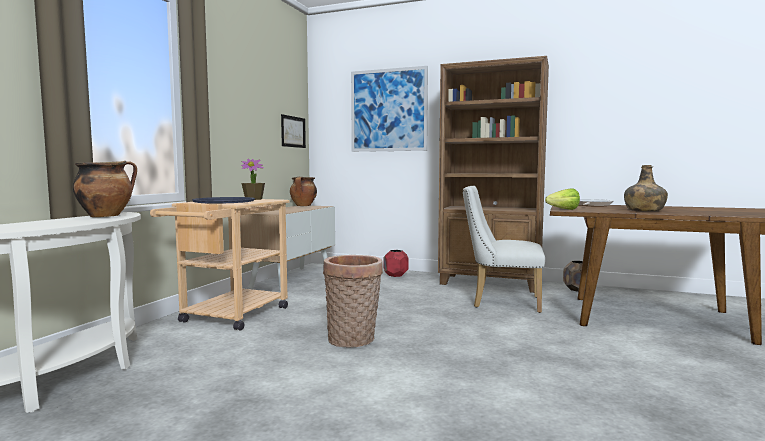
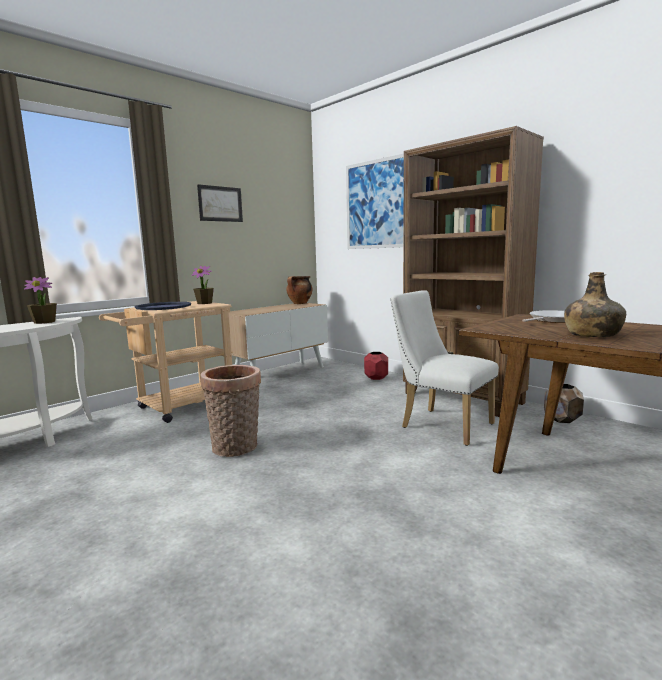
camera: 25 degrees right, 5 degrees up
cooking pot [73,160,137,217] -> potted plant [24,277,57,324]
picture [281,114,306,148] -> picture moved to [197,184,243,222]
lettuce [545,188,580,210] -> none

